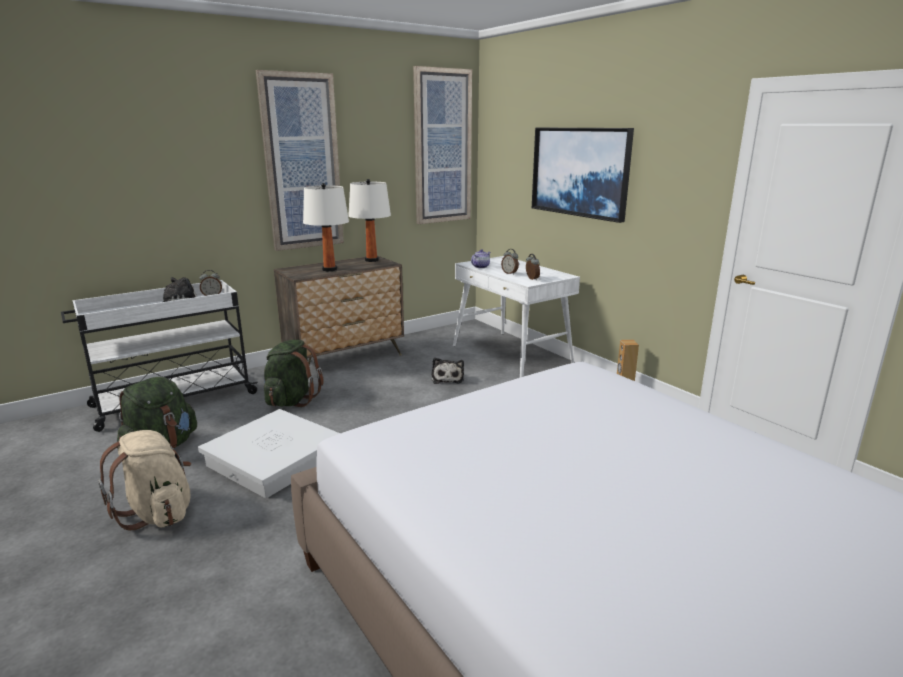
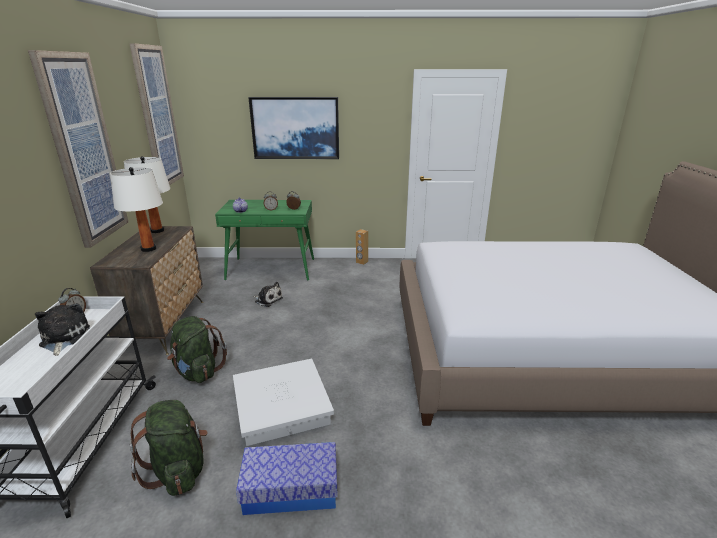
camera: 55 degrees left, 5 degrees up
beige backpack [98,430,191,530] -> storage box [236,442,338,515]
white desk [453,256,580,378] -> green desk [215,200,314,280]

